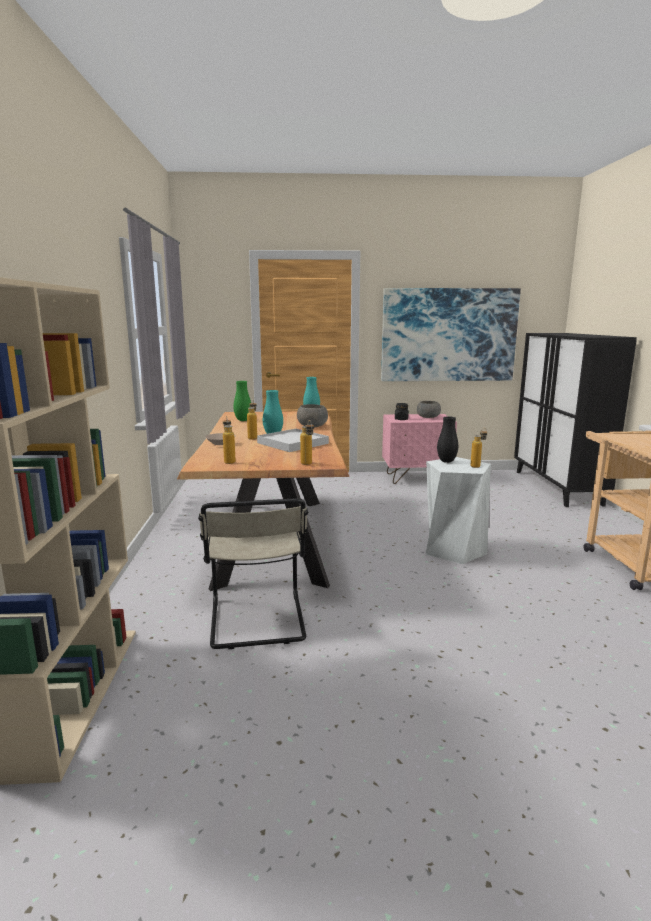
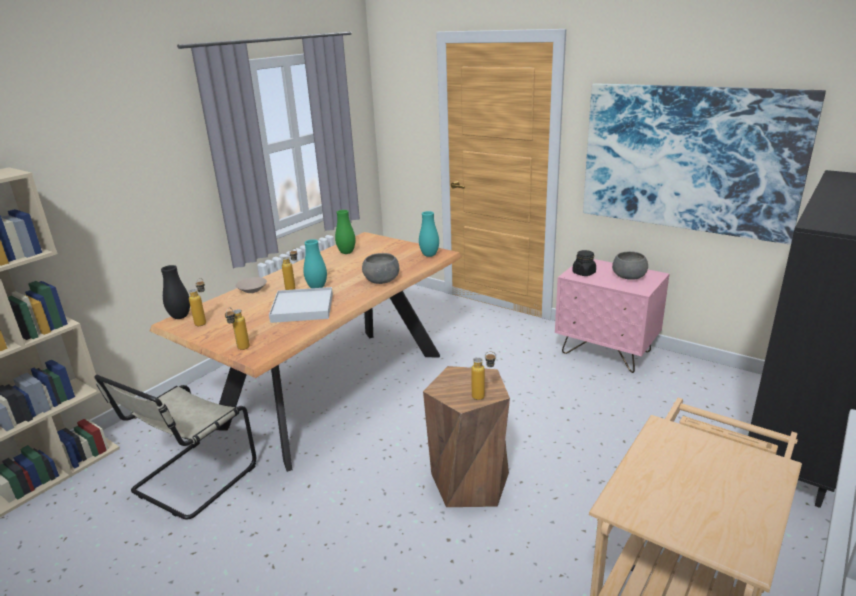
camera: 40 degrees right, 10 degrees up
white stool [425,457,491,564] -> brown stool [423,366,510,507]
black vase [437,416,458,463] -> black vase moved to [161,265,190,319]

